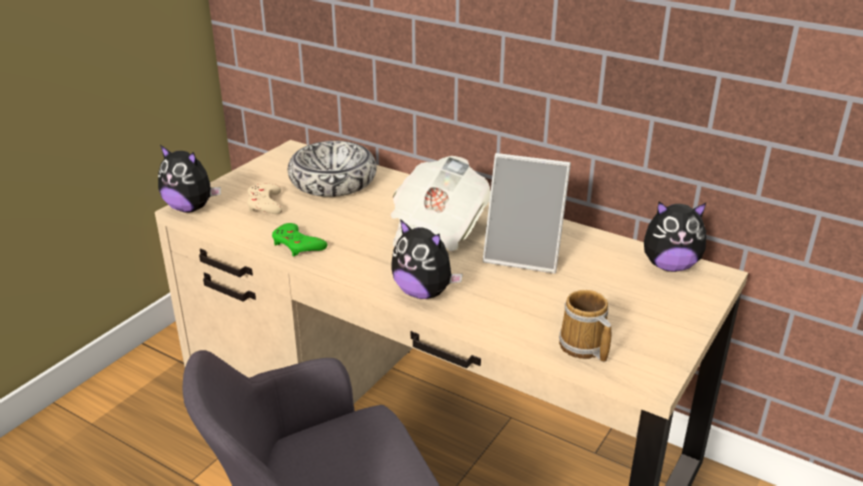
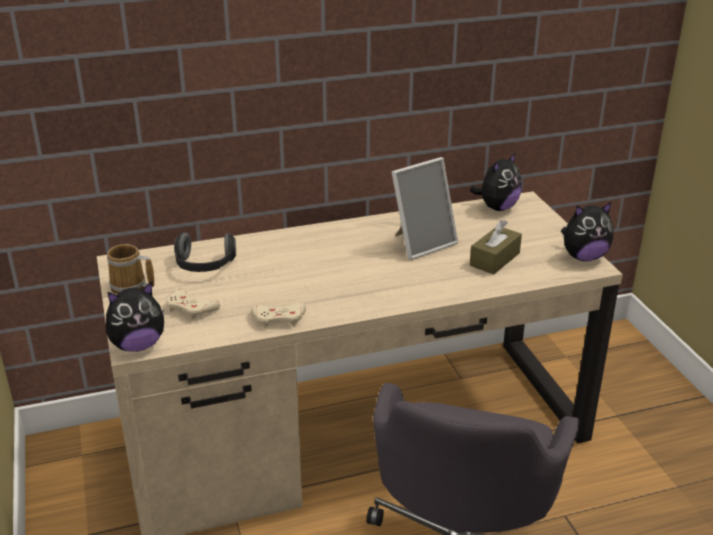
camera: 50 degrees left, 0 degrees up
green game controller [272,223,327,257] -> beige game controller [251,303,306,329]
bowl [288,141,377,197] -> headphones [174,232,236,272]
newspaper [390,156,491,251] -> none
plush toy [391,219,463,299] -> plush toy moved to [561,202,613,261]
mug [559,290,611,362] -> mug moved to [107,244,154,295]
none -> brown tissue box [470,220,522,274]

